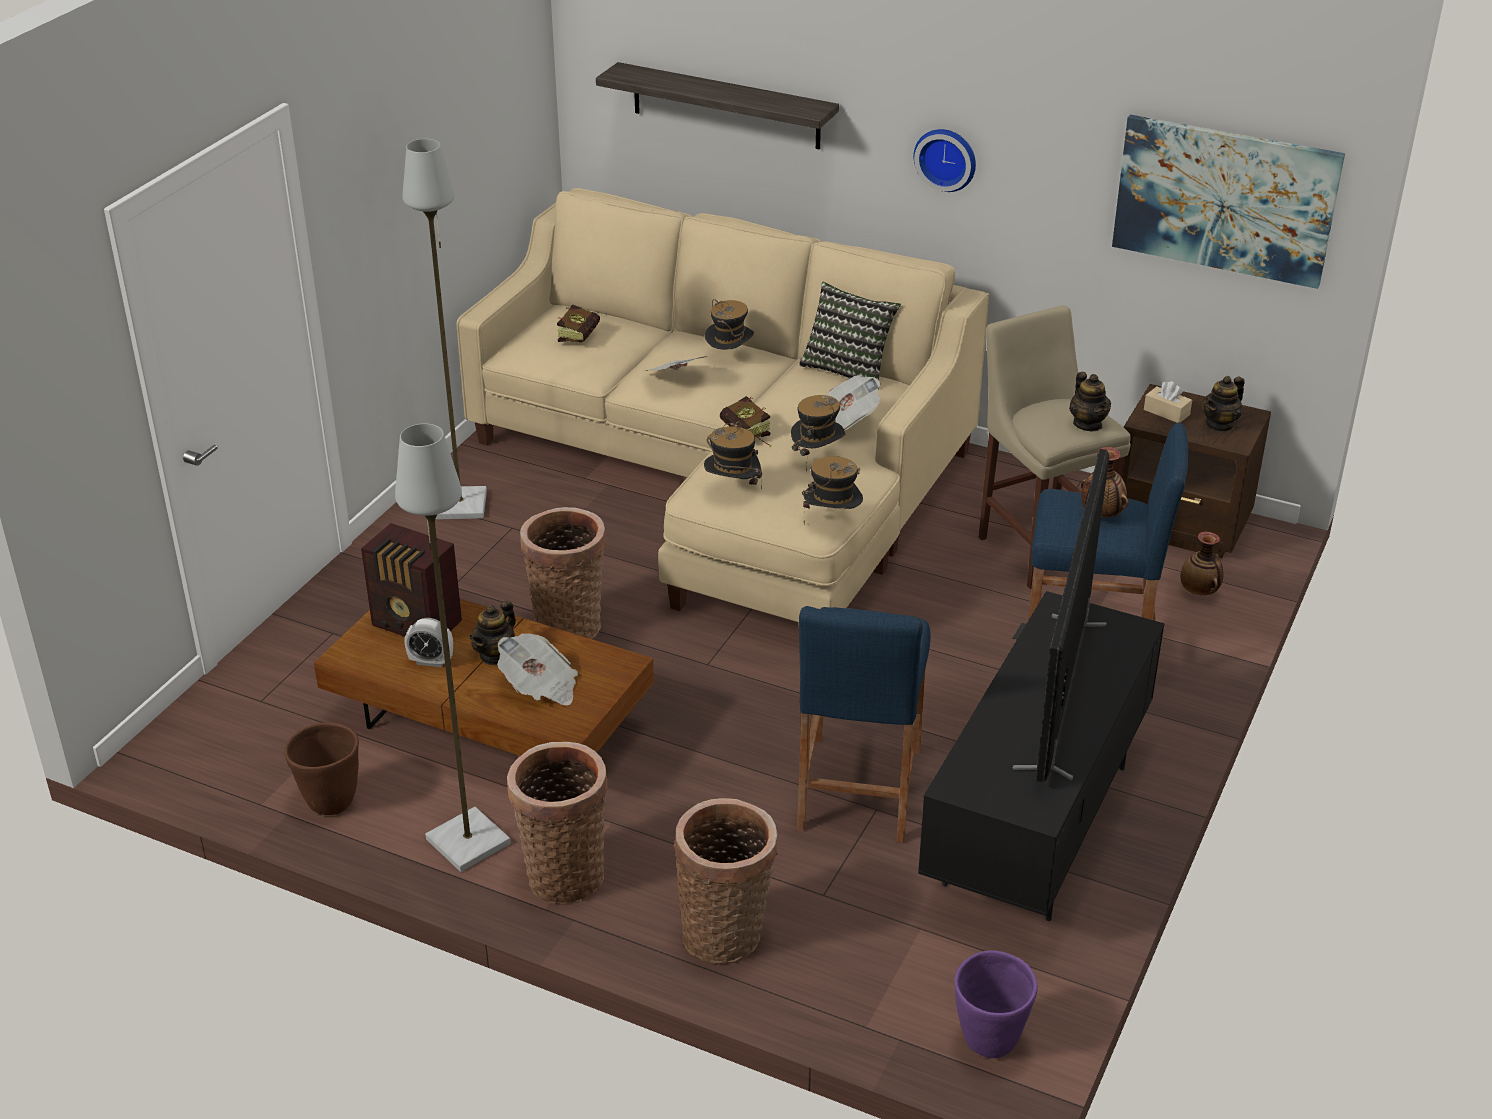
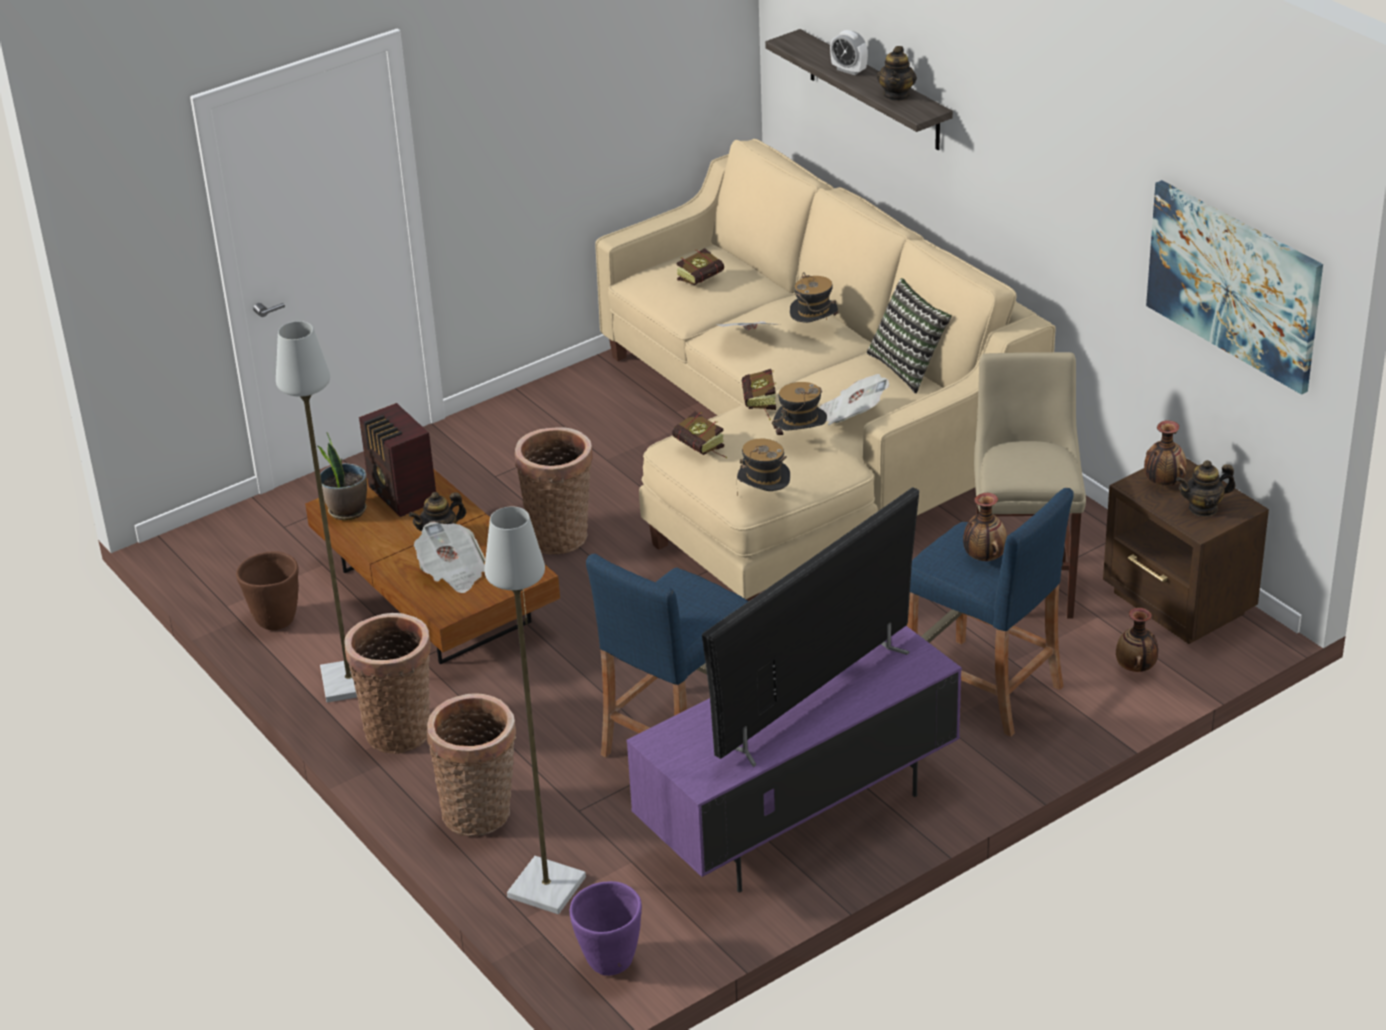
camera: 30 degrees right, 0 degrees up
grey floor lamp [403,139,487,520] -> grey floor lamp moved to [484,506,586,914]
alarm clock [404,618,453,667] -> alarm clock moved to [830,30,868,75]
hat [704,421,762,490] -> book [672,412,727,458]
wall clock [913,129,976,192] -> none
black tv stand [918,591,1164,921] -> purple tv stand [626,626,962,892]
teapot [1069,372,1111,431] -> teapot moved to [877,46,917,101]
beige tissue box [1144,381,1192,423] -> vase [1144,420,1187,486]
none -> potted plant [316,432,367,520]

